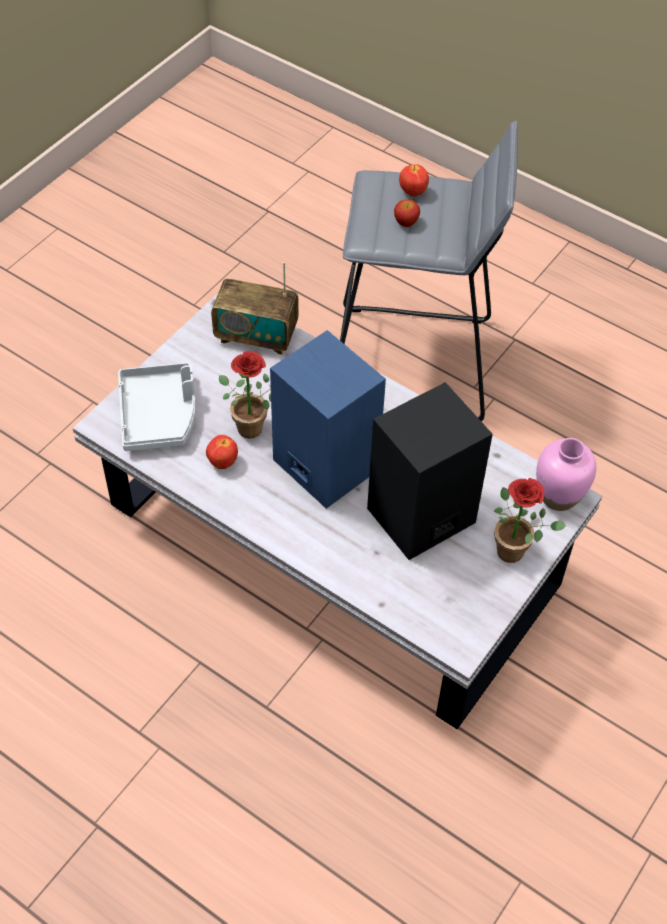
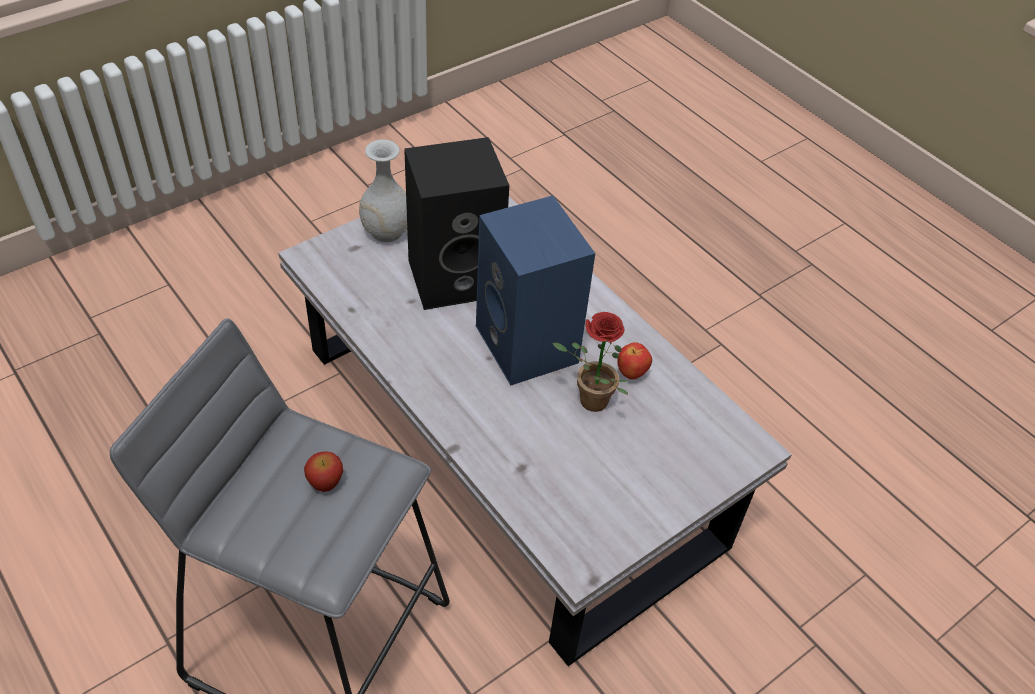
camera: 165 degrees left, 5 degrees down
grey tray [118,363,195,451] -> none
radio [211,262,299,355] -> none
apple [399,164,429,197] -> none
potted plant [494,478,566,563] -> white vase [359,139,407,242]
pink vase [536,438,596,511] -> none

